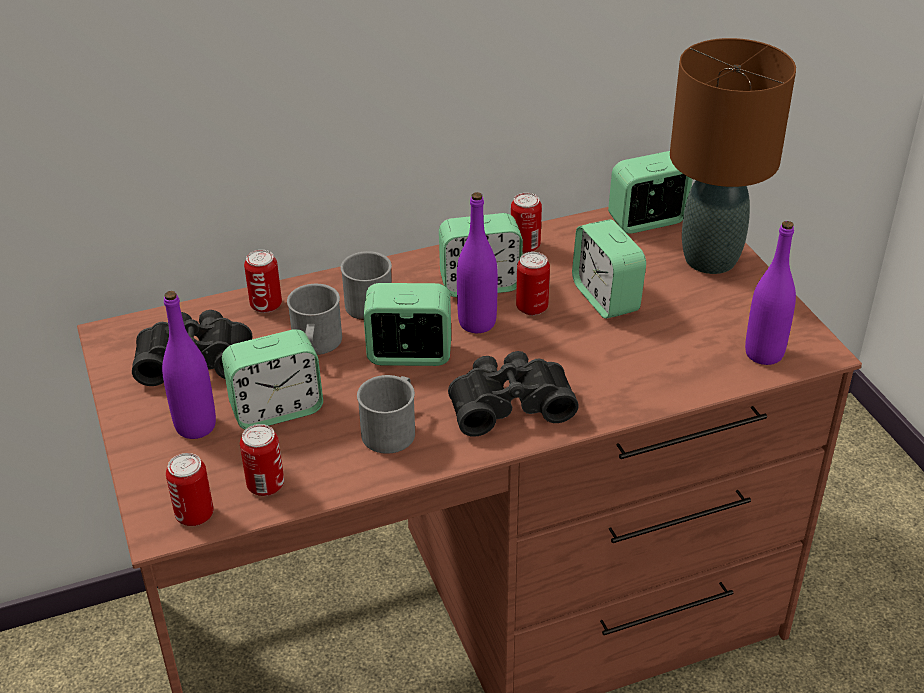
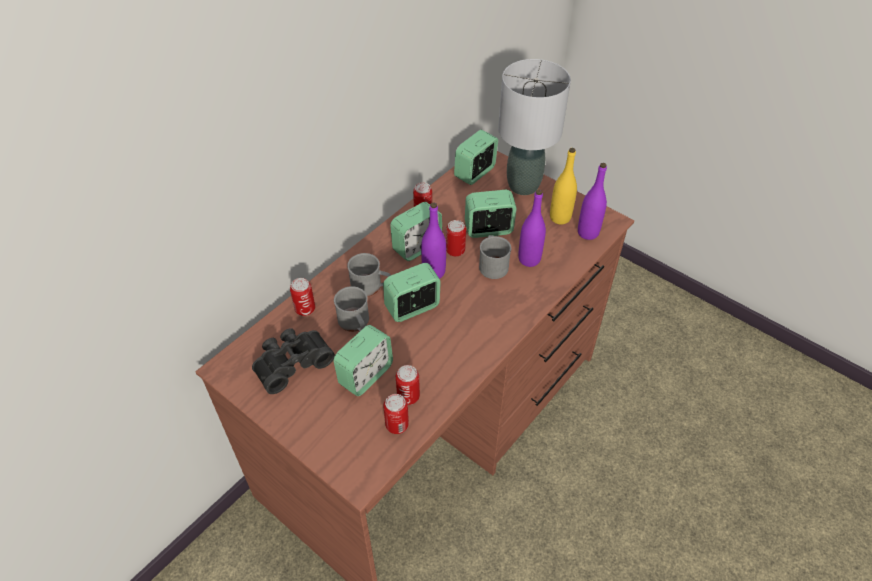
camera: 30 degrees left, 10 degrees up
purple bottle [162,291,216,439] -> purple bottle moved to [518,190,546,267]
can [166,453,213,526] -> can moved to [396,365,420,405]
grey mug [357,375,415,454] -> grey mug moved to [479,235,511,279]
black binoculars [448,351,579,437] -> none
alarm clock [572,219,646,319] -> alarm clock turned 135 degrees clockwise [465,190,517,238]
brown table lamp [670,38,796,274] -> grey table lamp [498,59,571,195]
none -> yellow bottle [550,148,577,224]

